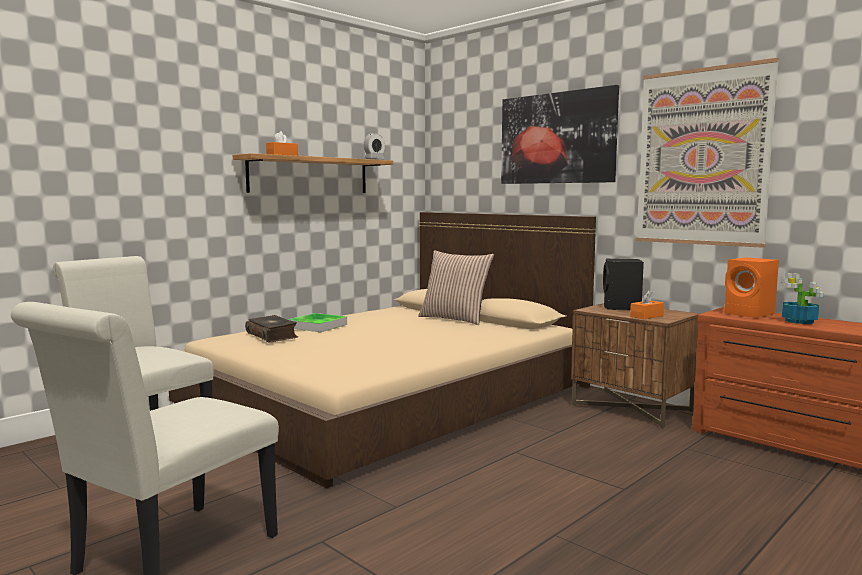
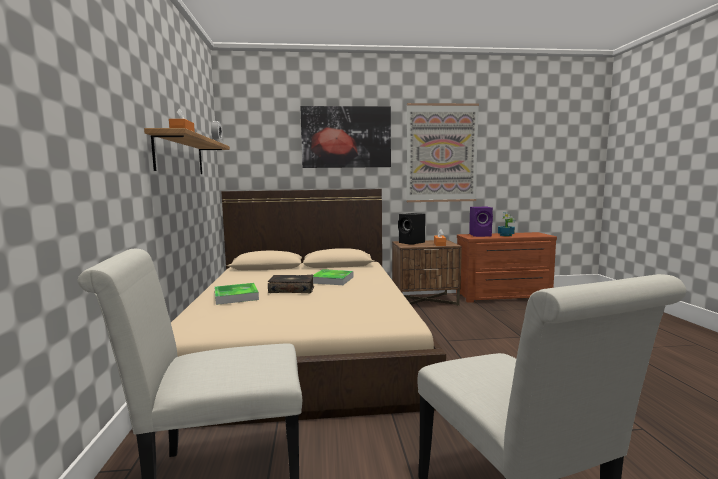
camera: 50 degrees left, 0 degrees up
book [245,315,298,342] -> book moved to [268,274,314,293]
pillow [418,250,494,325] -> none
orange speaker [724,257,779,318] -> purple speaker [469,207,493,237]
none -> tray [313,269,353,285]

